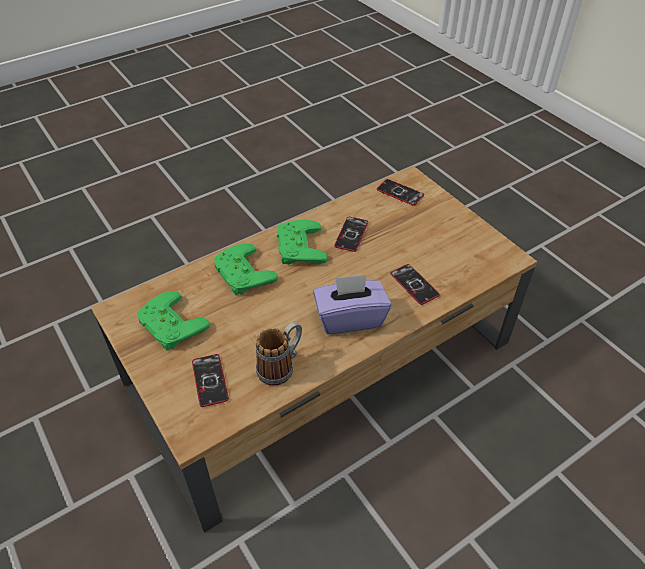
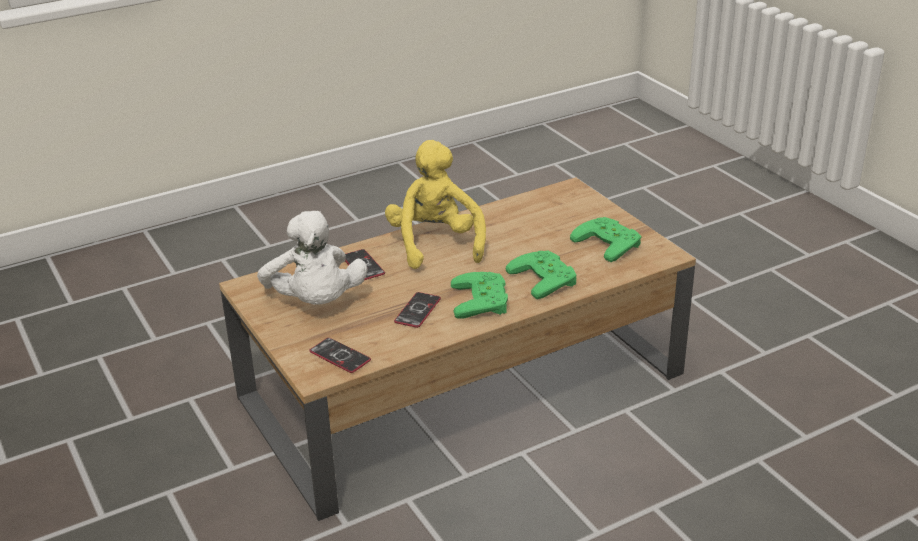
camera: 175 degrees left, 15 degrees down
phone [192,354,229,407] -> none
mug [256,322,302,386] -> none
purple tissue box [313,275,391,334] -> yellow plush toy [385,140,486,269]
none -> white plush toy [257,211,368,305]

